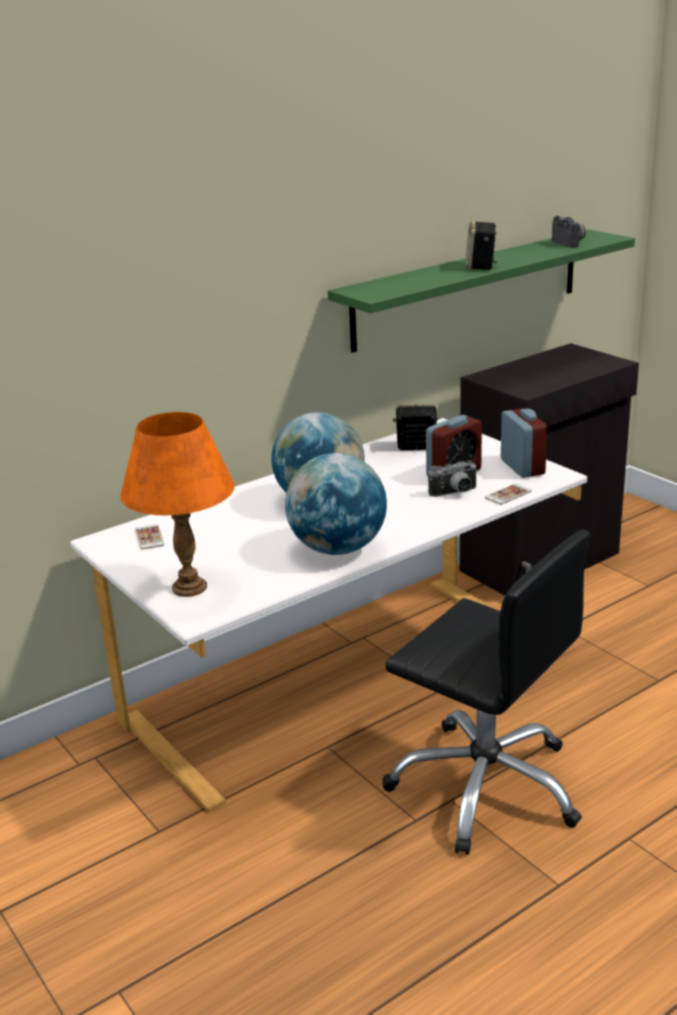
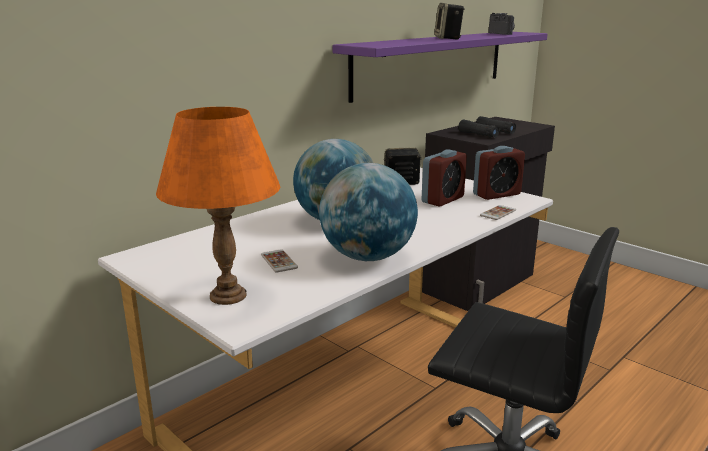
camera: 10 degrees left, 5 degrees down
phone [135,524,165,549] -> phone moved to [261,249,298,273]
green shelf [328,230,635,353] -> purple shelf [333,32,547,103]
camera [428,460,478,497] -> none
alarm clock [501,408,547,478] -> alarm clock turned 90 degrees clockwise [473,146,525,200]
none -> black binoculars [458,116,516,138]

